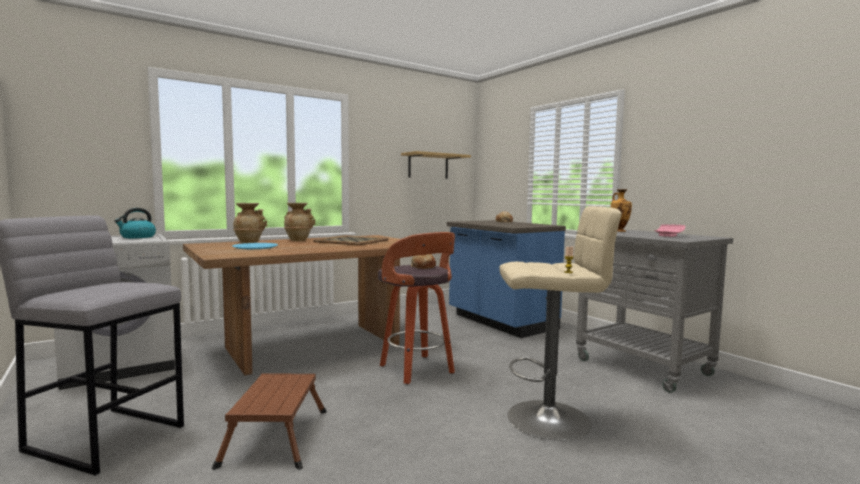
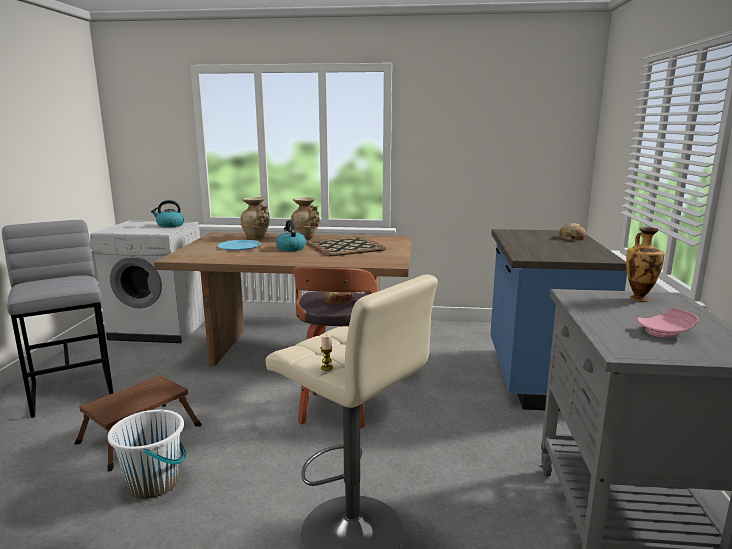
camera: 40 degrees right, 10 degrees up
shelf [401,151,471,179] -> none
none -> white bucket [108,410,186,499]
none -> kettle [276,220,306,251]

